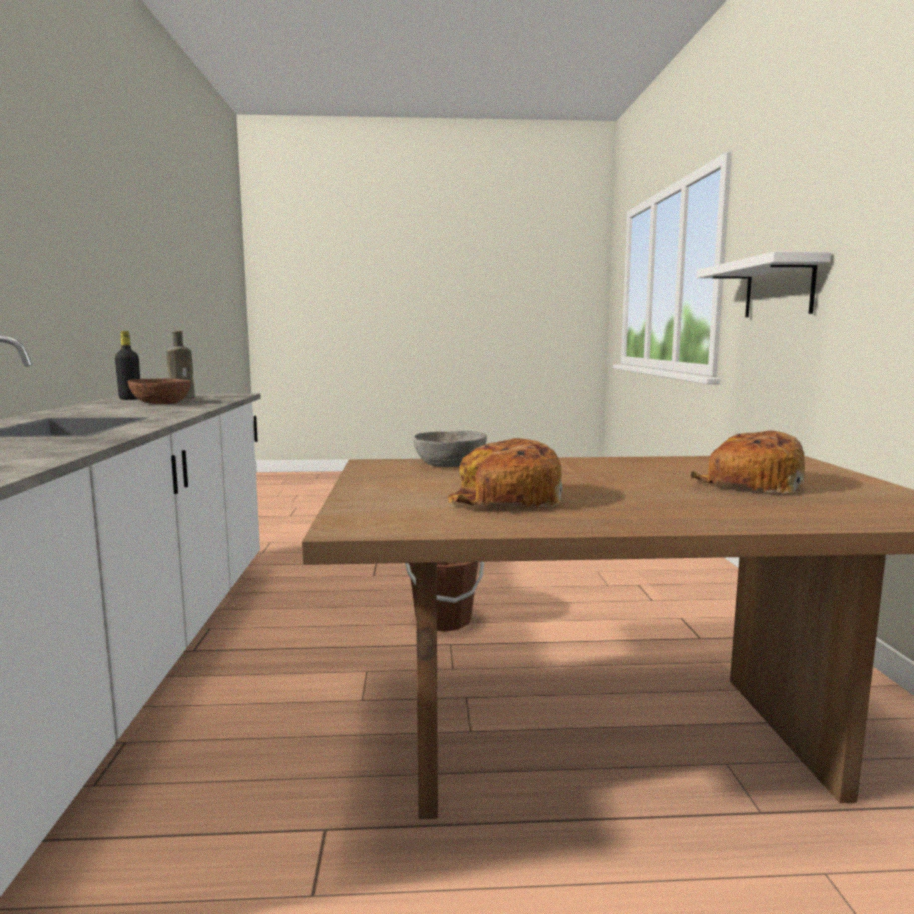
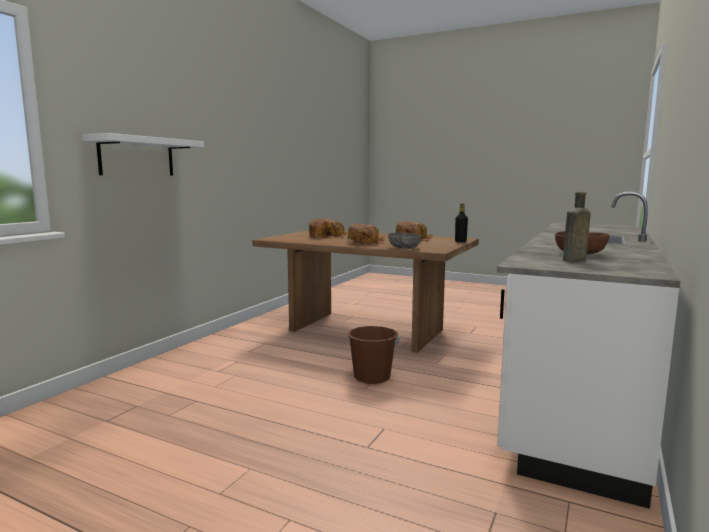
camera: 150 degrees left, 0 degrees up
black bottle [115,331,140,400] -> black bottle moved to [455,204,468,242]
none -> bread [348,224,385,244]

